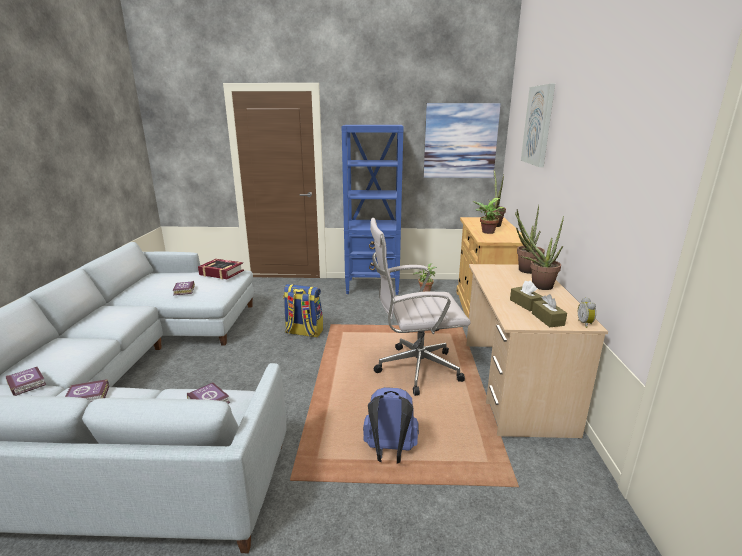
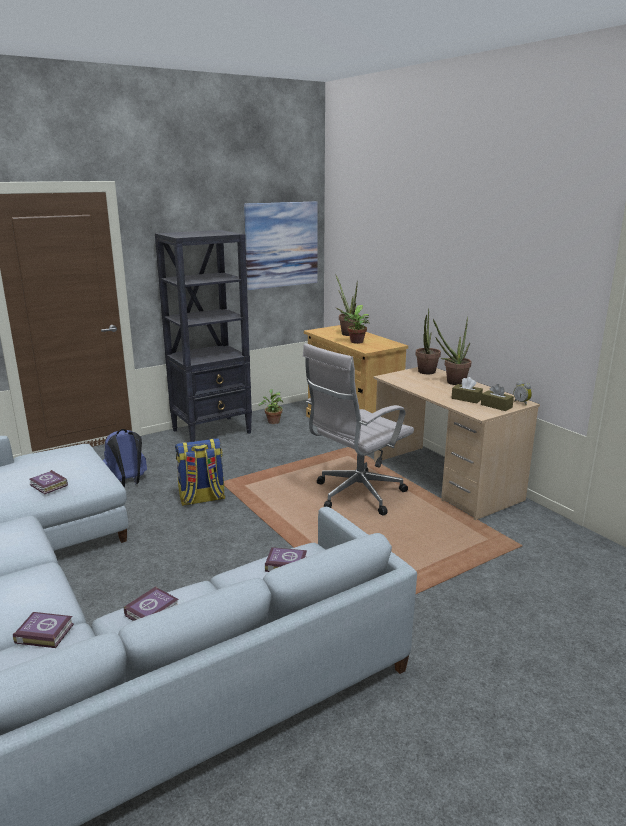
camera: 35 degrees left, 0 degrees up
book [198,259,244,279] -> none
blue bookcase [341,125,404,295] -> black bookcase [155,230,252,442]
blue backpack [363,387,419,463] -> blue backpack moved to [103,429,147,487]
picture [521,84,555,167] -> none

